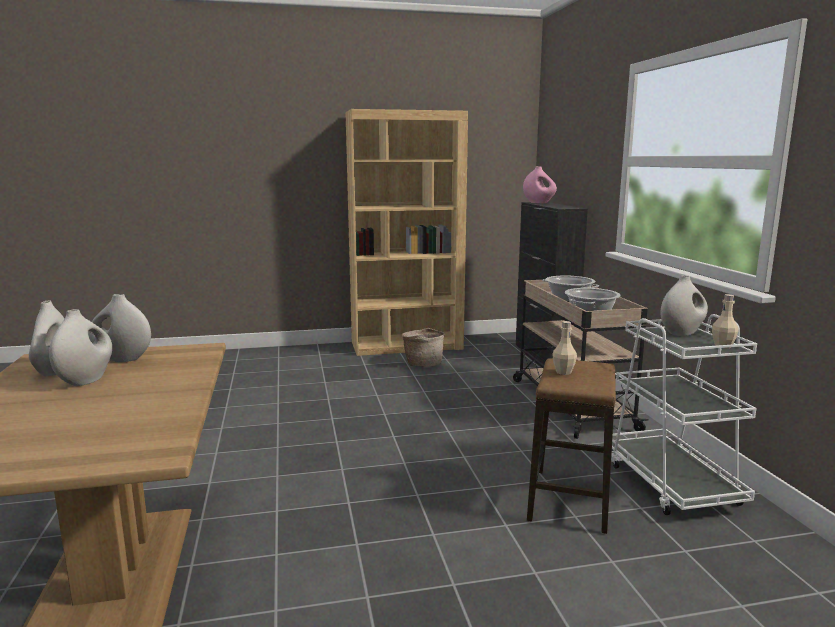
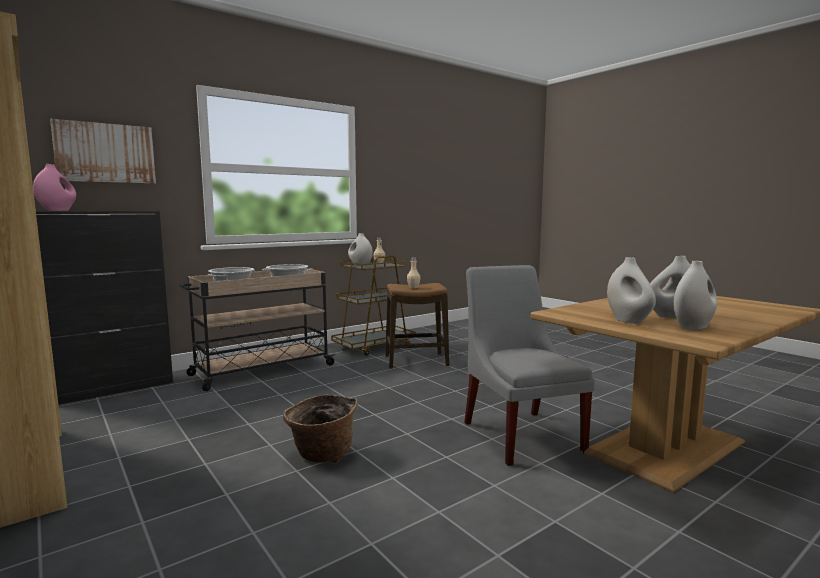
camera: 115 degrees left, 5 degrees down
basket [402,328,445,367] -> basket moved to [283,395,358,463]
white cart [611,314,757,515] -> brown cart [331,255,416,356]
none -> picture [50,119,156,184]
none -> grey chair [464,265,595,466]

